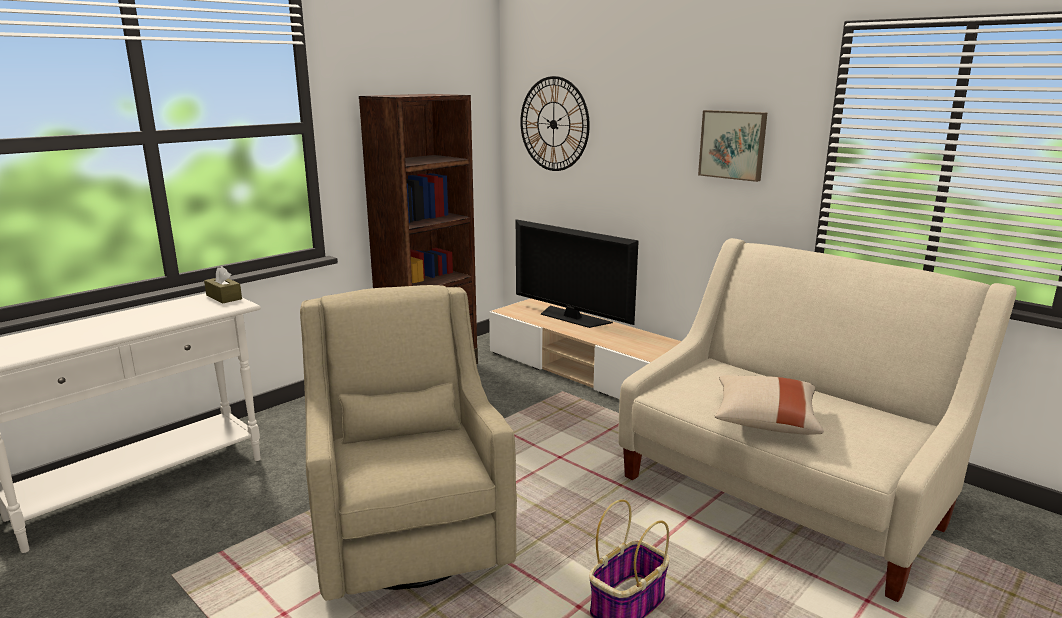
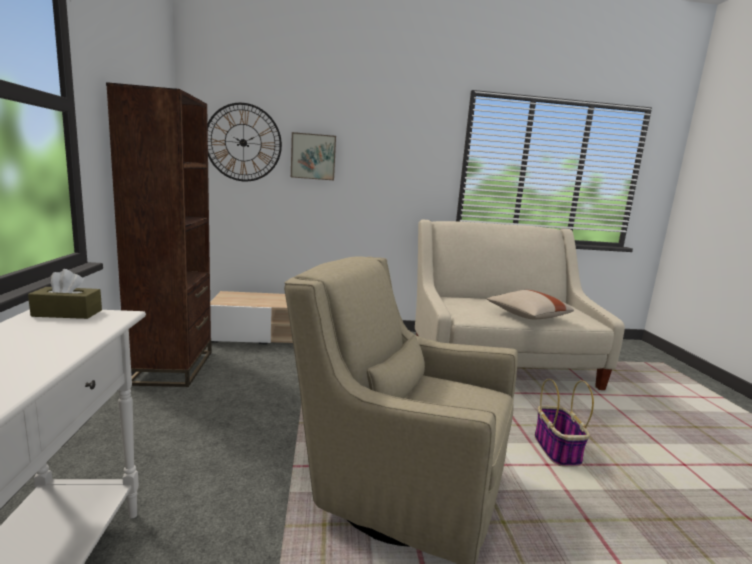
camera: 50 degrees left, 5 degrees down
television [516,219,639,328] -> none
picture [698,110,767,182] -> picture moved to [291,132,336,180]

